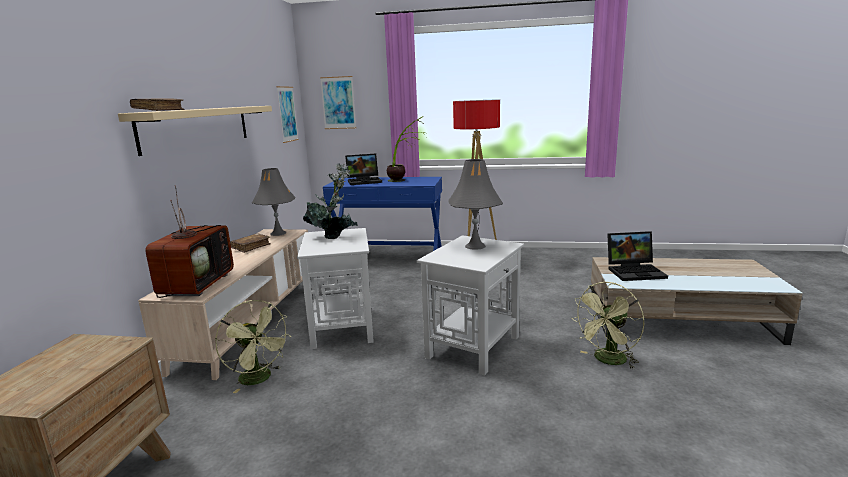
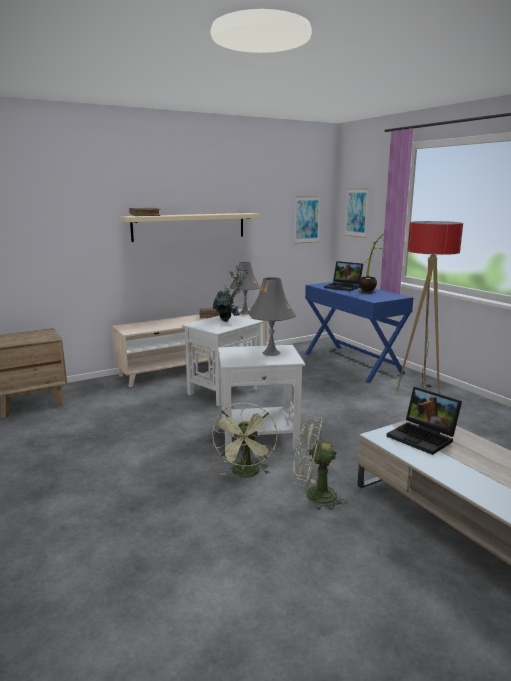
camera: 50 degrees right, 0 degrees up
television [145,185,234,298] -> none
green fan [215,300,291,393] -> green fan moved to [212,402,277,478]

